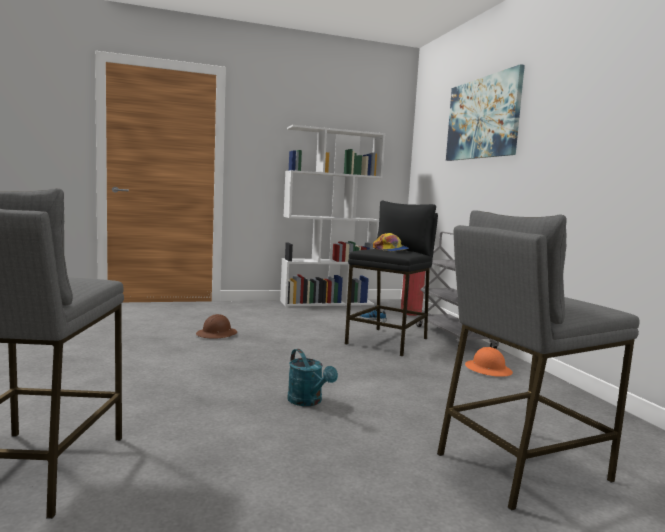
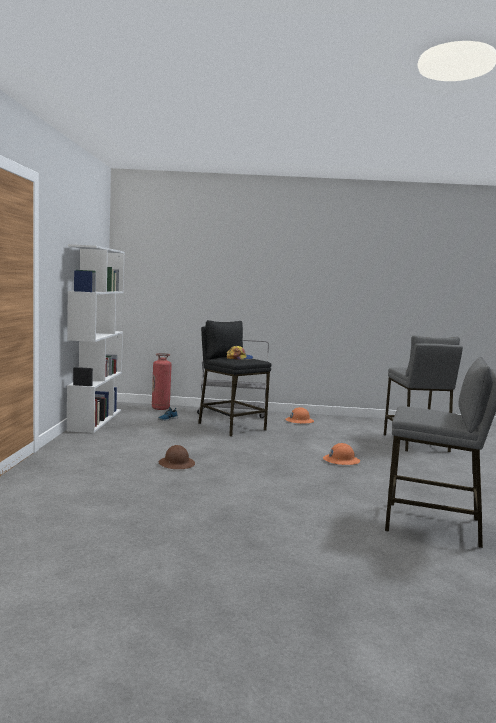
camera: 70 degrees left, 0 degrees up
turquoise watering can [287,349,338,406] -> orange hard hat [323,443,360,465]
picture [446,64,525,161] -> none

